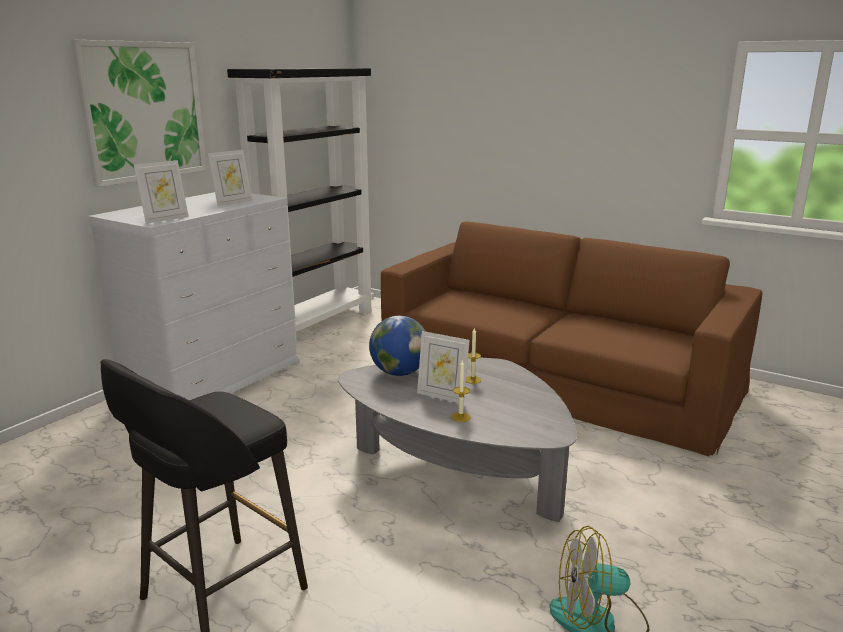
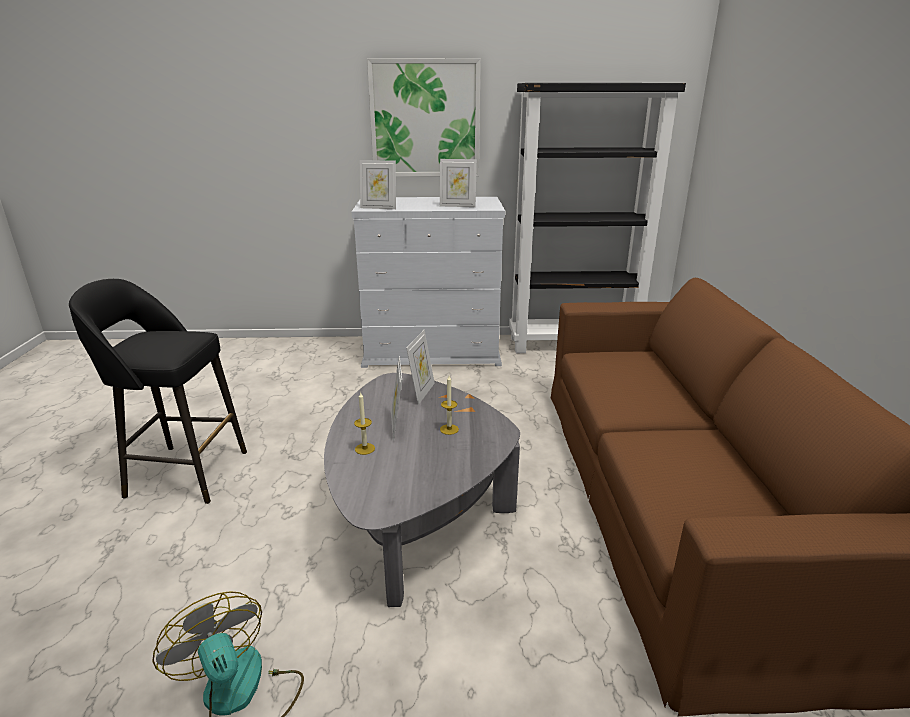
camera: 55 degrees right, 5 degrees up
globe [369,316,426,376] -> picture frame [406,329,435,405]

